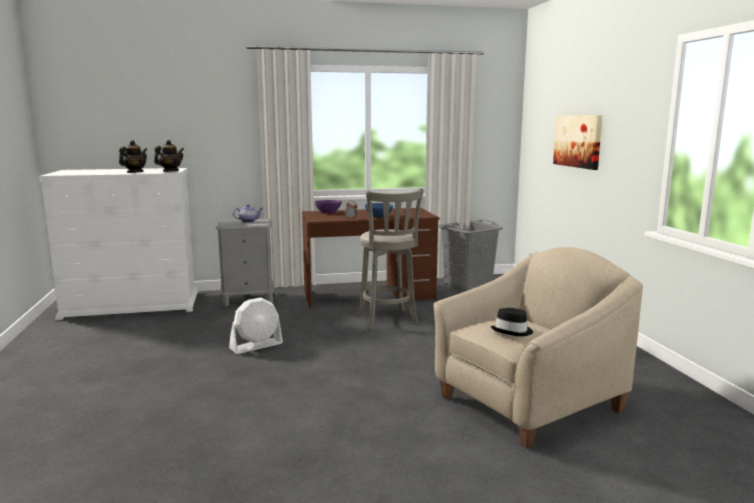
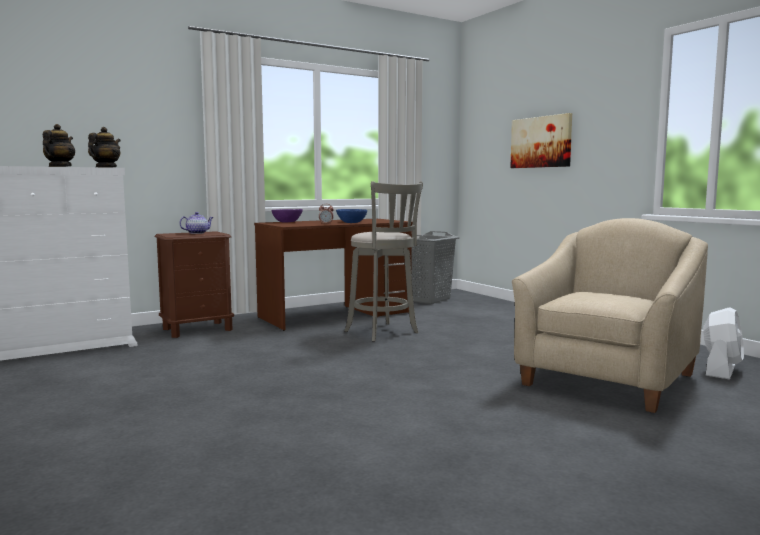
camera: 20 degrees left, 5 degrees down
grey nightstand [216,219,274,306] -> brown nightstand [155,231,234,338]
white fan [229,297,283,354] -> white fan moved to [703,307,744,379]
black hat [490,308,533,336] -> none

